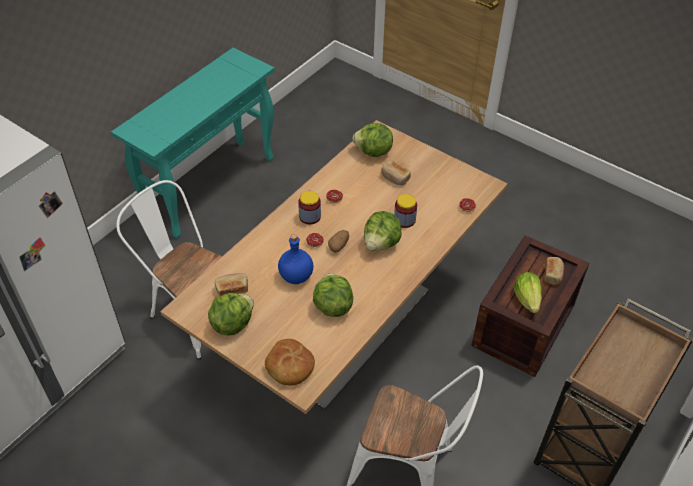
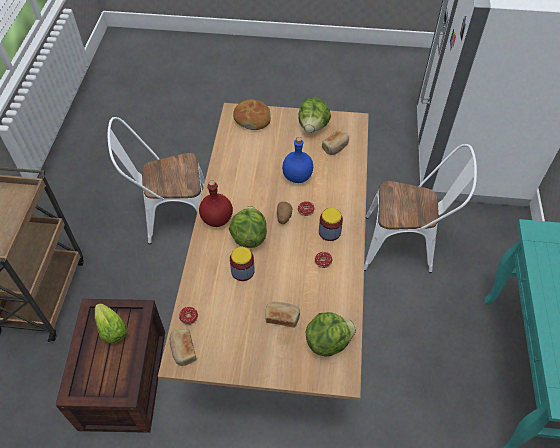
camera: 150 degrees right, 5 degrees up
lettuce [313,273,353,317] -> none
bread [544,257,564,285] -> bread moved to [170,329,196,366]
none -> red bottle [199,181,233,227]

